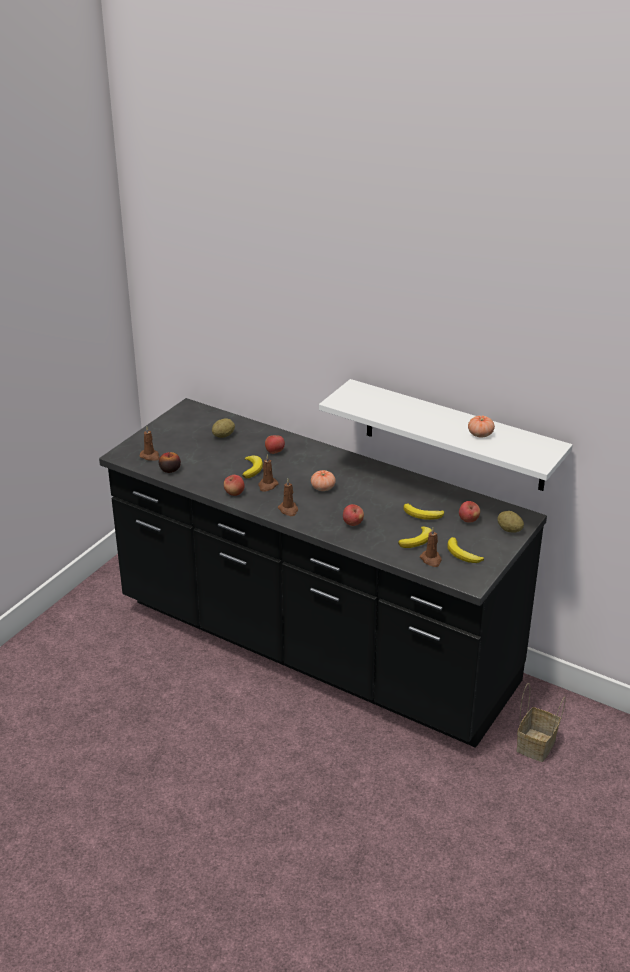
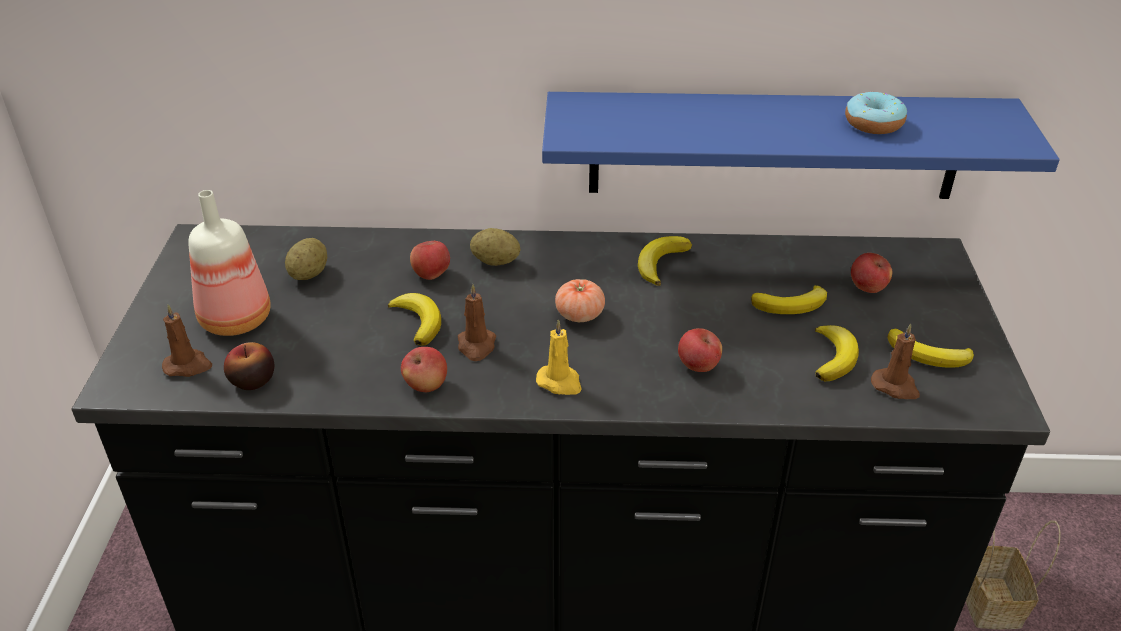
camera: 30 degrees left, 5 degrees up
brown candle [278,479,298,516] -> yellow candle [536,319,582,395]
white shelf [319,379,572,491] -> blue shelf [542,92,1060,199]
tomato [468,416,495,437] -> donut [845,91,907,134]
potato [497,511,524,533] -> potato moved to [470,228,520,266]
none -> bottle [188,190,271,336]
none -> banana [638,236,692,286]

